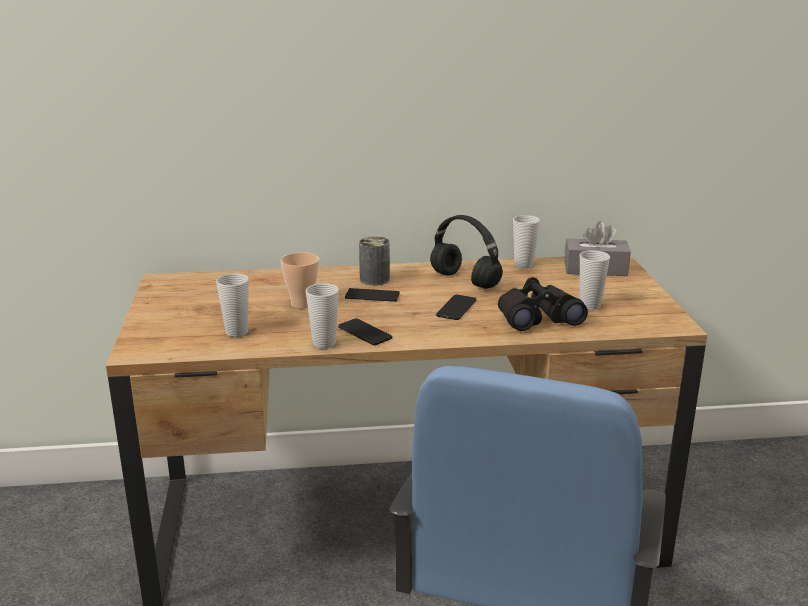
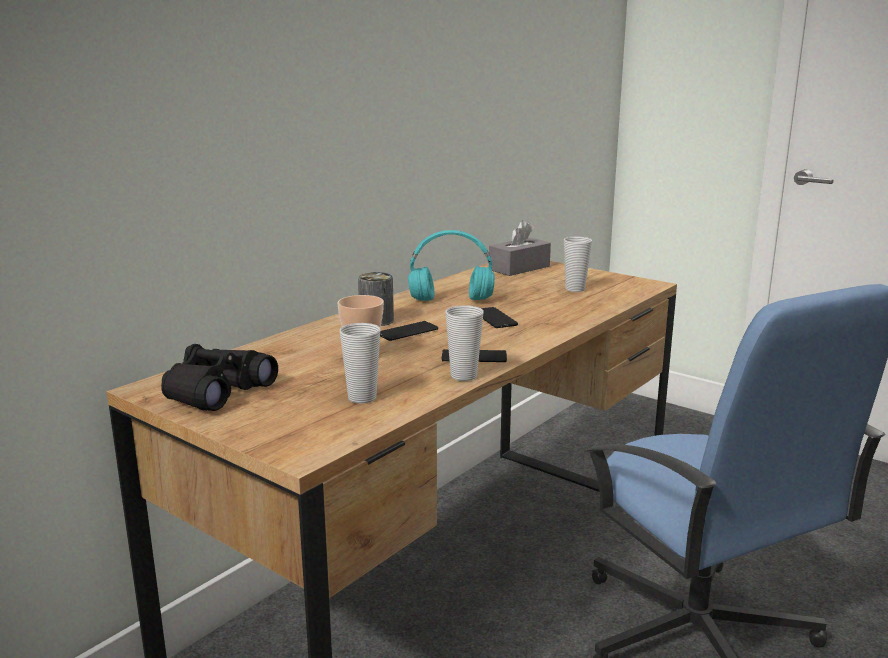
camera: 45 degrees left, 5 degrees down
black headphones [430,215,503,289] -> turquoise headphones [408,230,495,301]
black binoculars [498,277,588,331] -> black binoculars moved to [161,344,278,411]
cup [513,215,540,269] -> none

